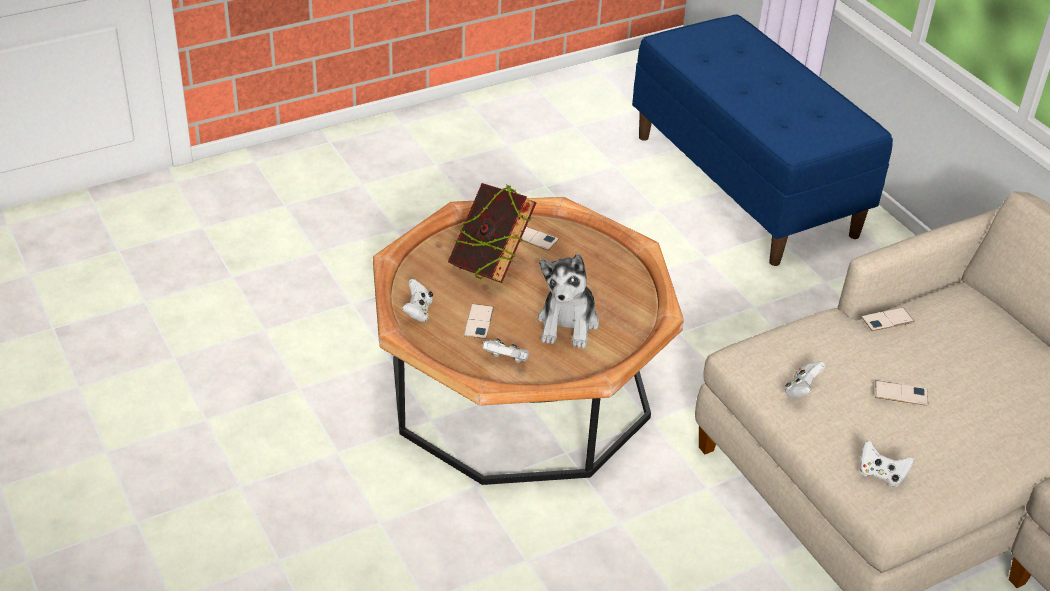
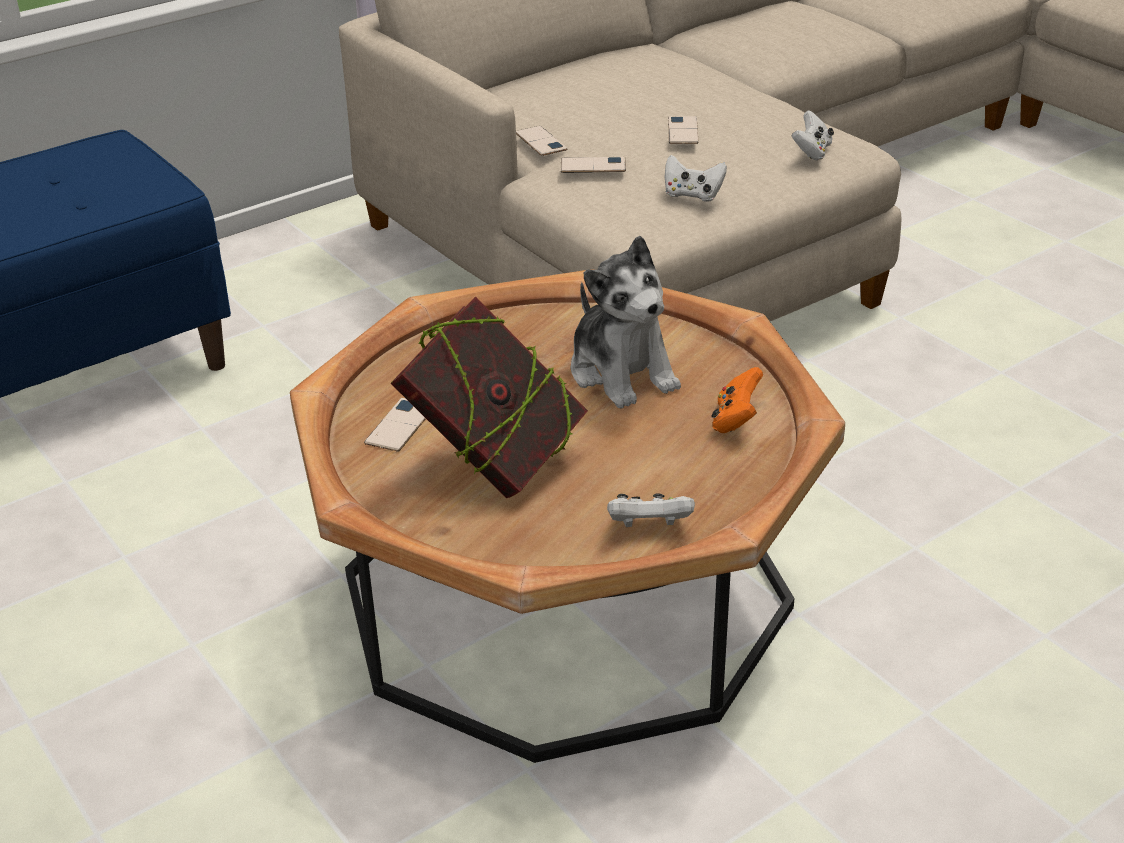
camera: 95 degrees left, 5 degrees down
phone [464,304,494,339] -> phone moved to [561,157,626,173]
white game controller [482,338,529,363] -> orange game controller [712,367,763,433]
plush toy [538,254,599,349] -> plush toy turned 60 degrees clockwise [571,236,681,408]

